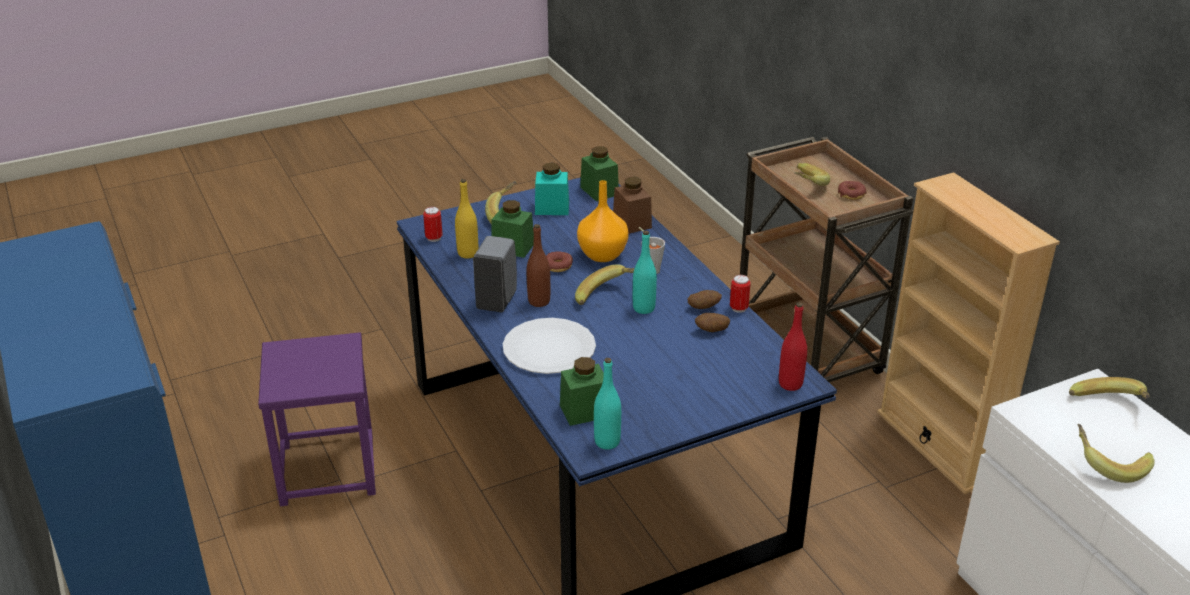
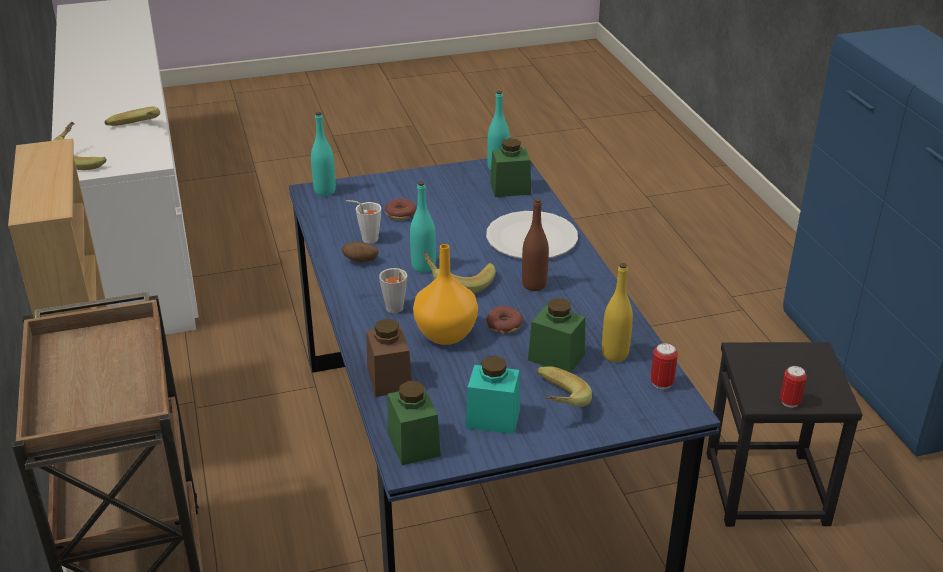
camera: 170 degrees left, 0 degrees up
purple stool [258,332,376,506] -> black stool [706,342,863,527]
grey soap dispenser [473,236,517,312] -> none
potato [695,313,730,332] -> white cup [346,200,381,243]
can [730,275,751,313] -> can moved to [780,366,807,408]
red bottle [779,302,807,391] -> turquoise bottle [311,112,336,196]
banana [794,163,830,186] -> none
donut [838,181,866,200] -> donut moved to [385,198,416,220]

